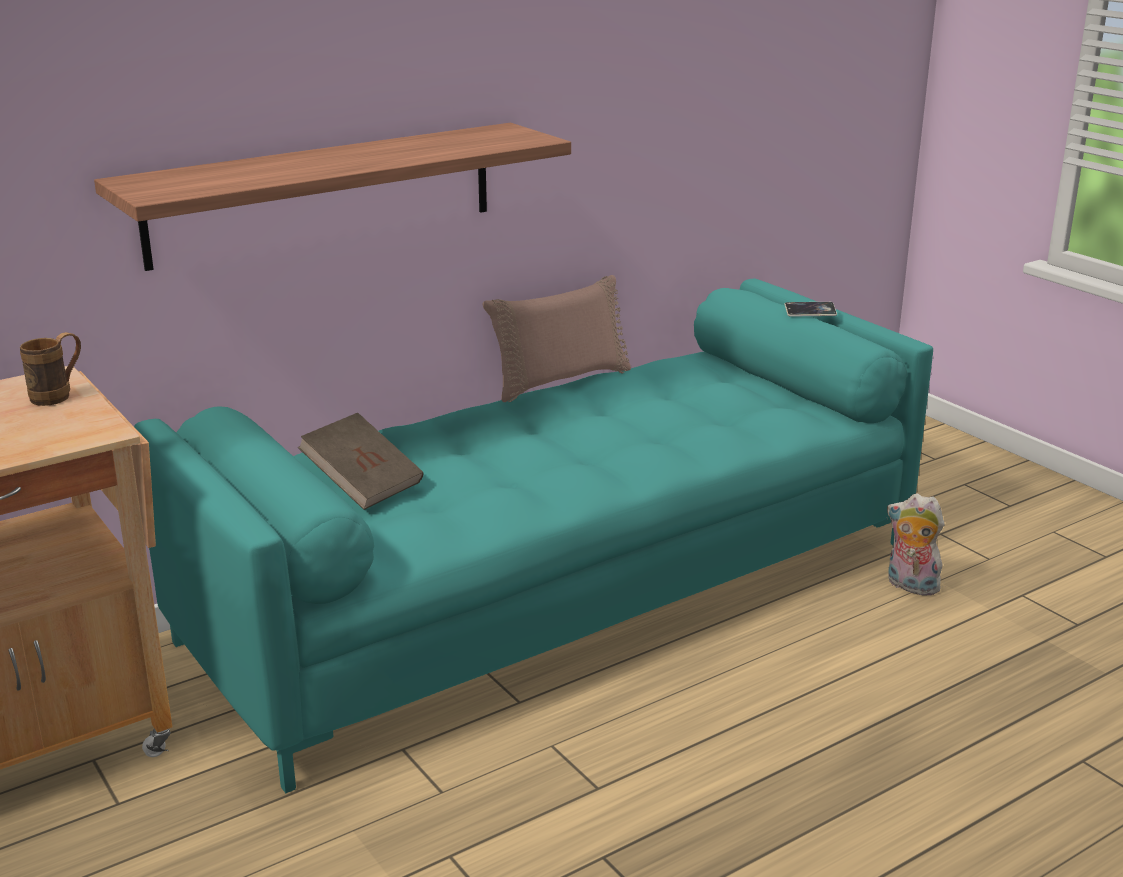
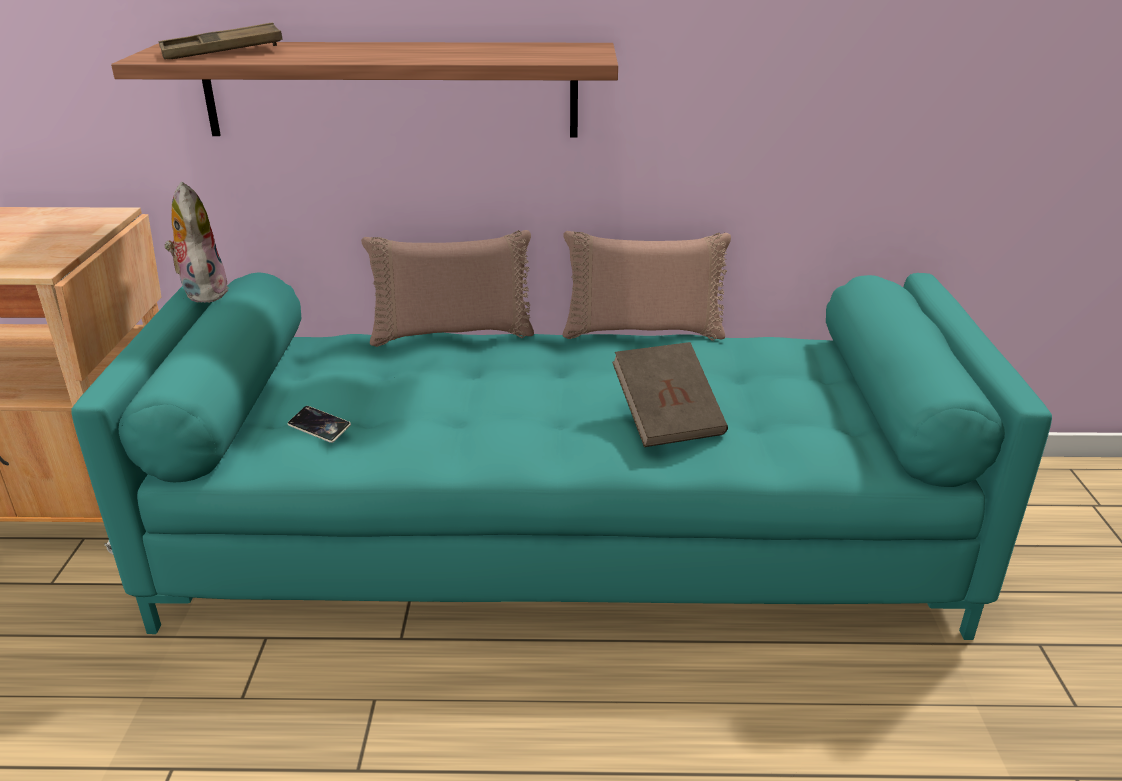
camera: 35 degrees right, 5 degrees up
brown mug [20,332,81,406] -> none
brown book [298,413,423,510] -> brown book moved to [612,342,728,447]
phone [784,302,837,317] -> phone moved to [287,406,351,443]
plush toy [887,493,945,596] -> plush toy moved to [164,182,229,303]
none -> brown tray [159,22,283,59]
none -> beige pillow [361,230,534,347]

